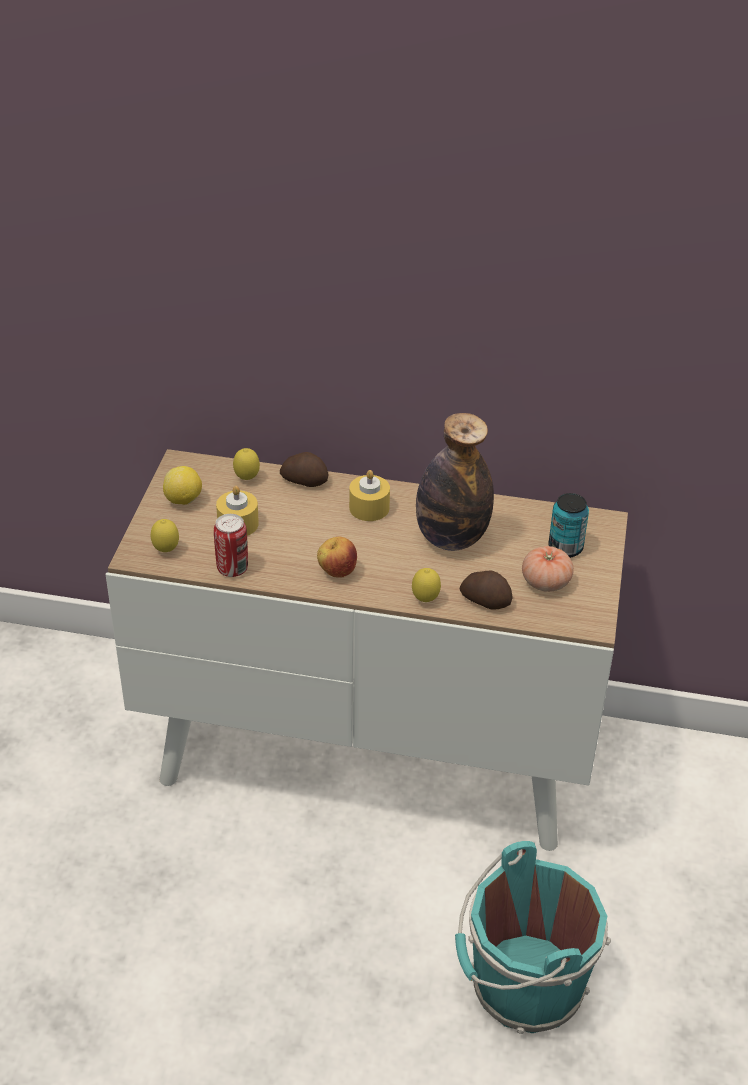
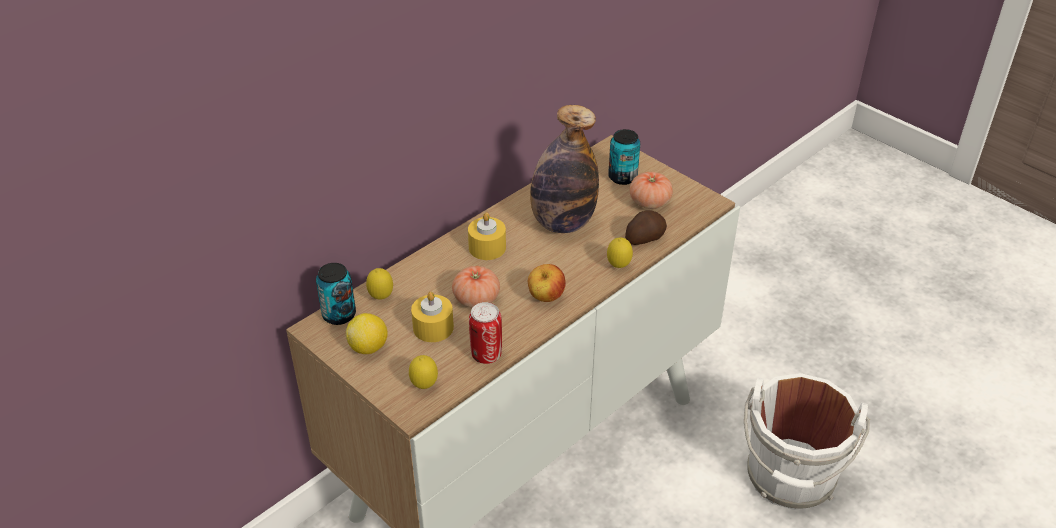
camera: 55 degrees left, 0 degrees up
potato [280,452,329,487] -> none
turquoise bucket [455,841,611,1034] -> white bucket [744,373,870,510]
none -> can [316,263,356,325]
none -> tomato [452,266,500,308]

